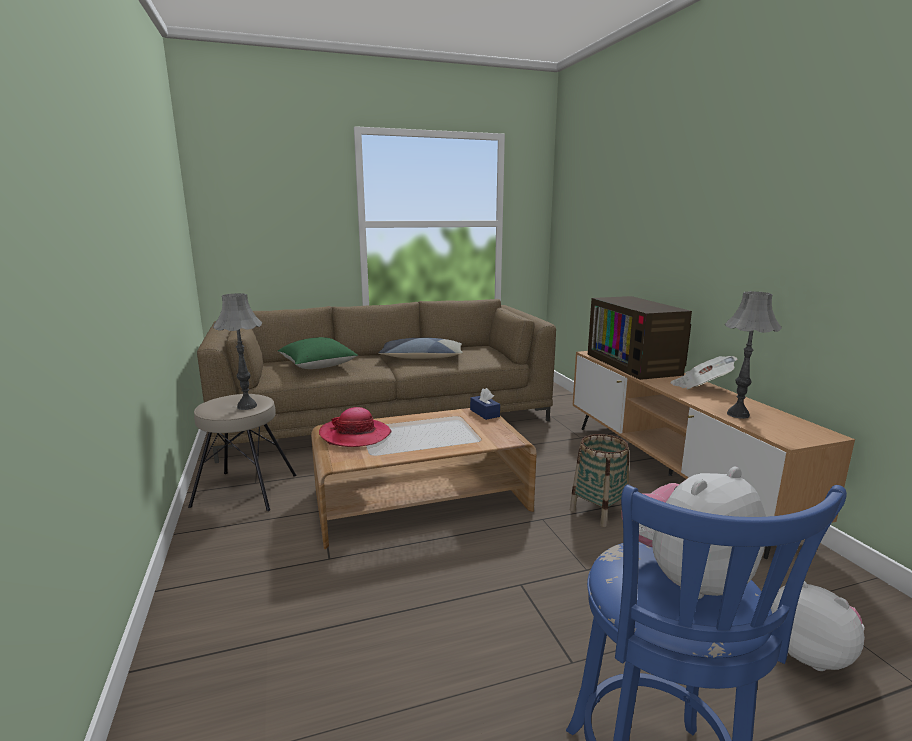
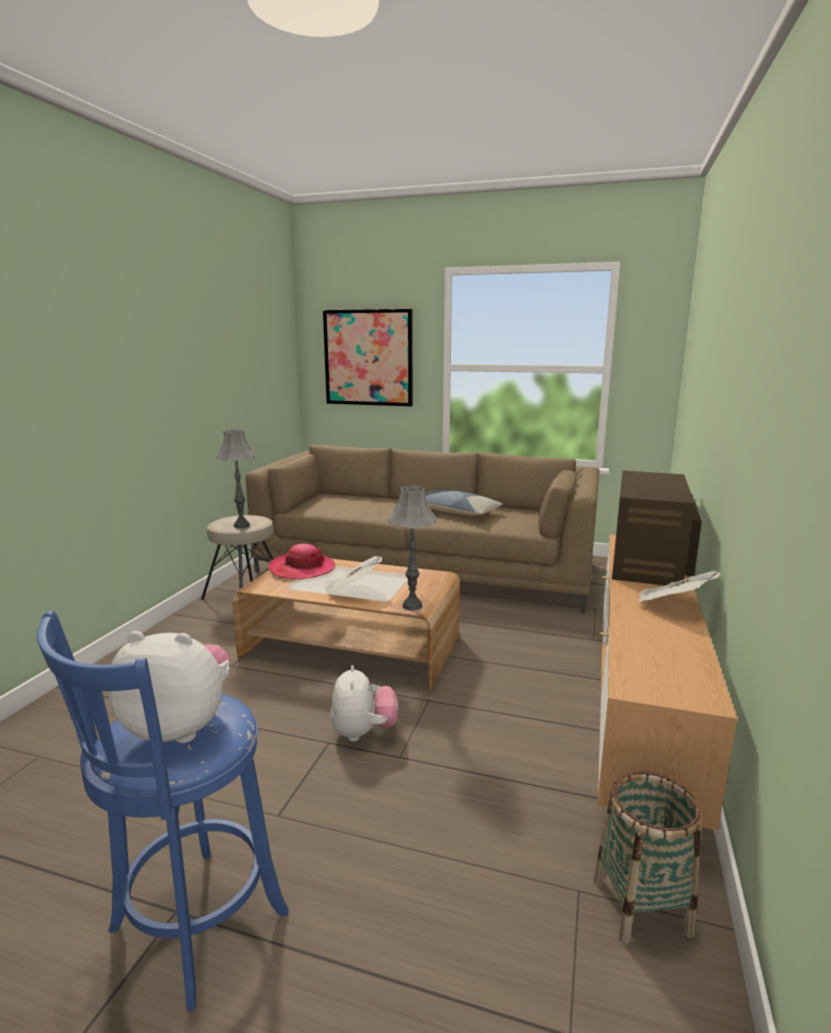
camera: 35 degrees right, 0 degrees up
green pillow [278,337,358,369] -> none
blue tissue box [470,388,500,420] -> none
basket [570,434,629,527] -> basket moved to [593,771,701,944]
grey table lamp [725,291,782,419] -> grey table lamp moved to [388,486,437,611]
plush toy [771,581,865,671] -> plush toy moved to [331,665,398,742]
none -> picture [323,309,413,406]
none -> newspaper [324,556,382,594]

